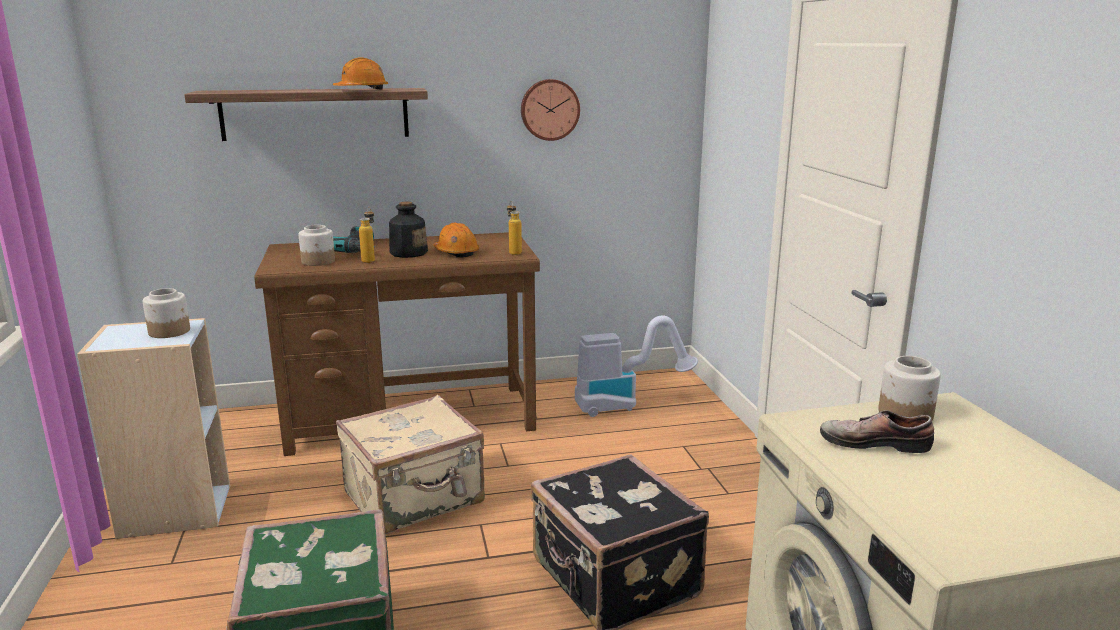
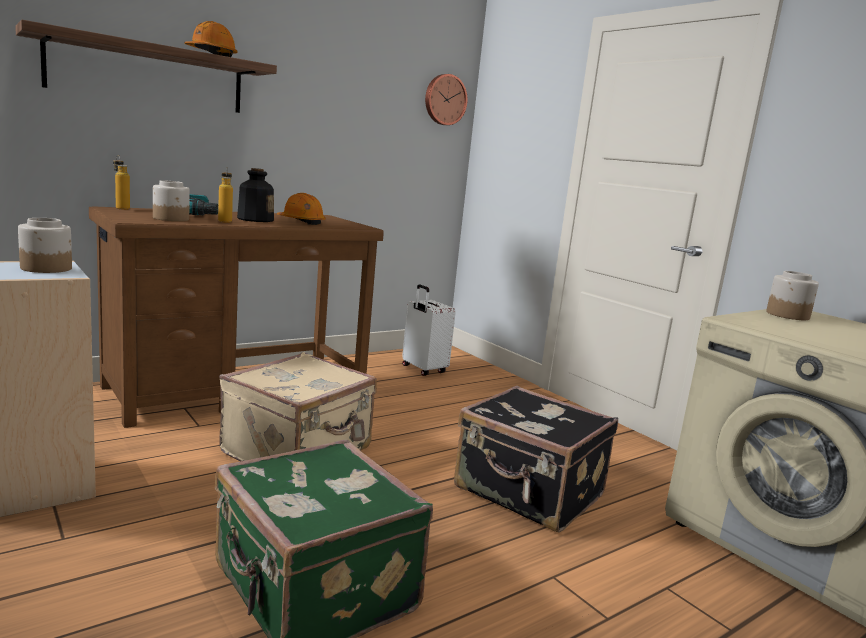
camera: 25 degrees left, 5 degrees down
bottle [507,201,522,255] -> bottle moved to [113,155,130,210]
wall clock [521,79,580,141] -> wall clock moved to [425,74,467,125]
vacuum cleaner [575,316,698,417] -> white suitcase [402,285,456,376]
shoe [820,410,934,453] -> none

